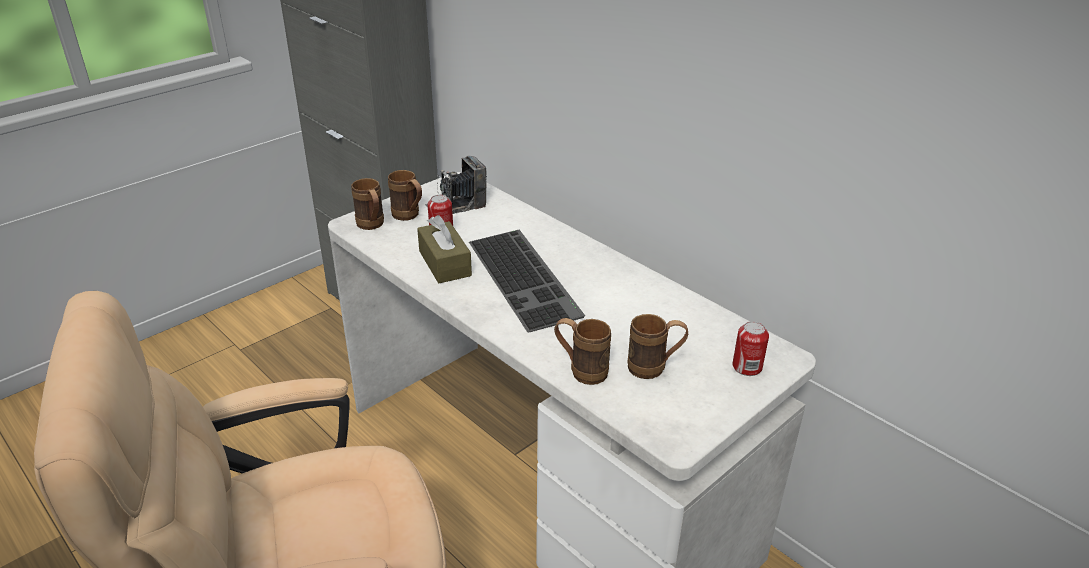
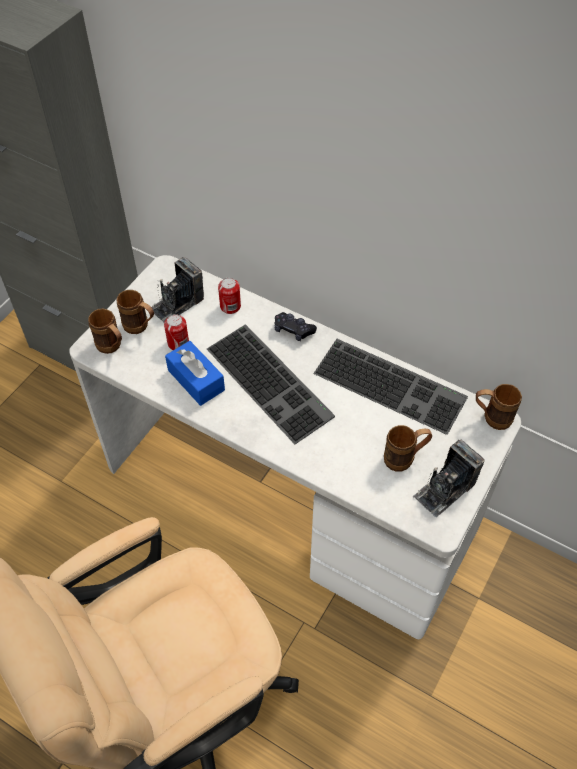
camera: 15 degrees left, 20 degrees up
brown tissue box [417,215,472,283] -> blue tissue box [165,341,225,406]
brown mug [554,318,611,385] -> brown mug moved to [476,384,522,430]
can [732,321,769,376] -> can moved to [218,278,241,314]
none -> black game controller [275,312,317,341]
none -> keyboard [313,339,468,435]
none -> camera [413,440,485,517]

